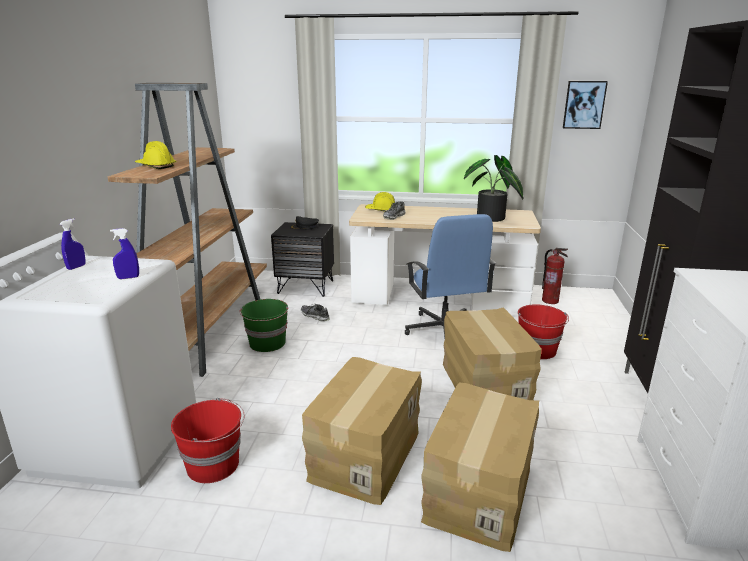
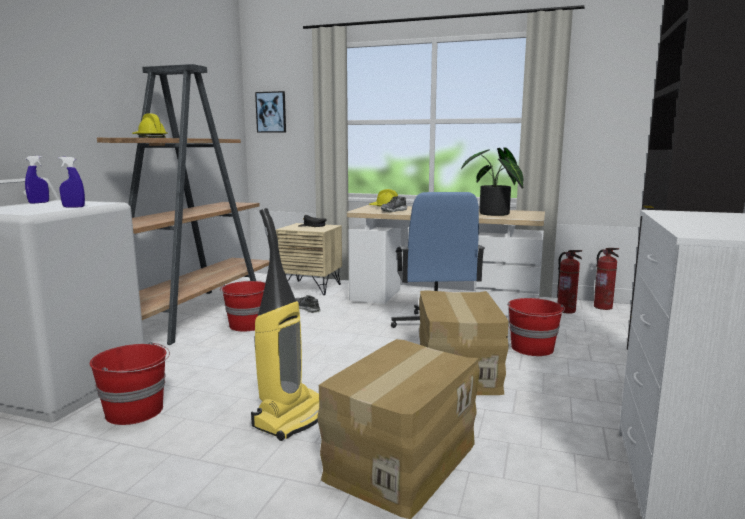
camera: 10 degrees right, 10 degrees down
green bucket [239,299,288,352] -> red bucket [220,281,265,332]
black nightstand [271,222,334,297] -> beige nightstand [276,223,342,295]
cardboard box [302,357,422,505] -> vacuum cleaner [251,208,319,441]
picture [563,81,608,129] -> picture moved to [255,91,286,133]
none -> fire extinguisher [594,248,619,310]

